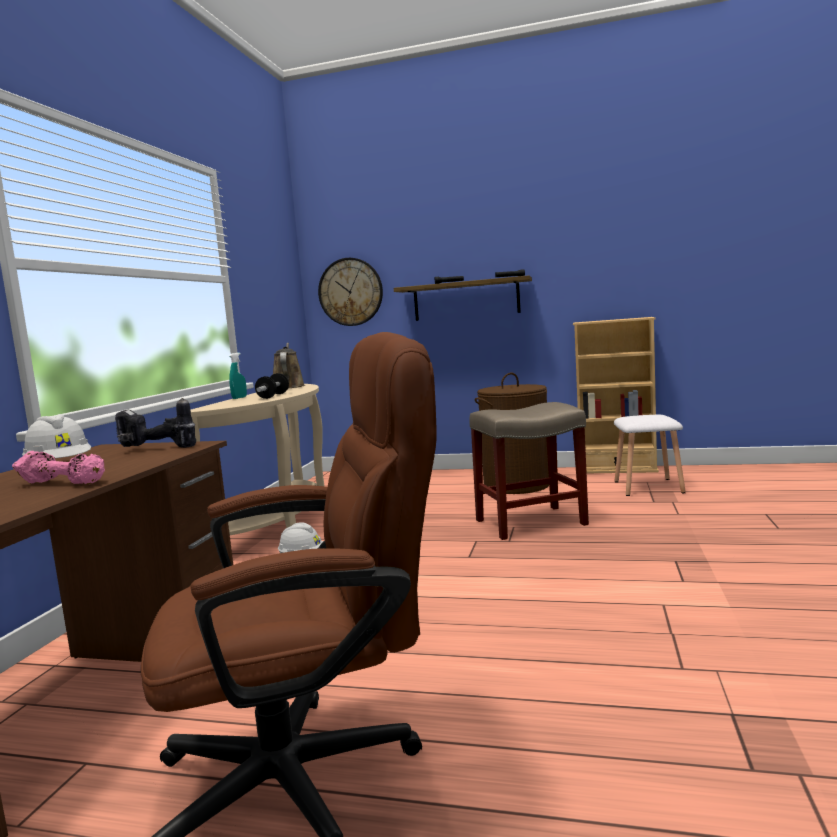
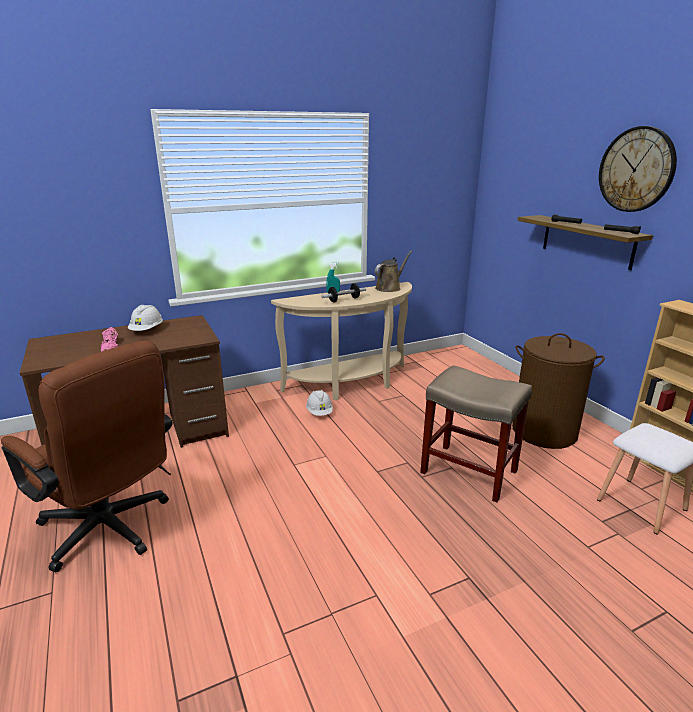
camera: 50 degrees right, 15 degrees up
power drill [115,398,196,448] -> none
wall clock [318,258,383,326] -> wall clock moved to [599,126,677,212]

